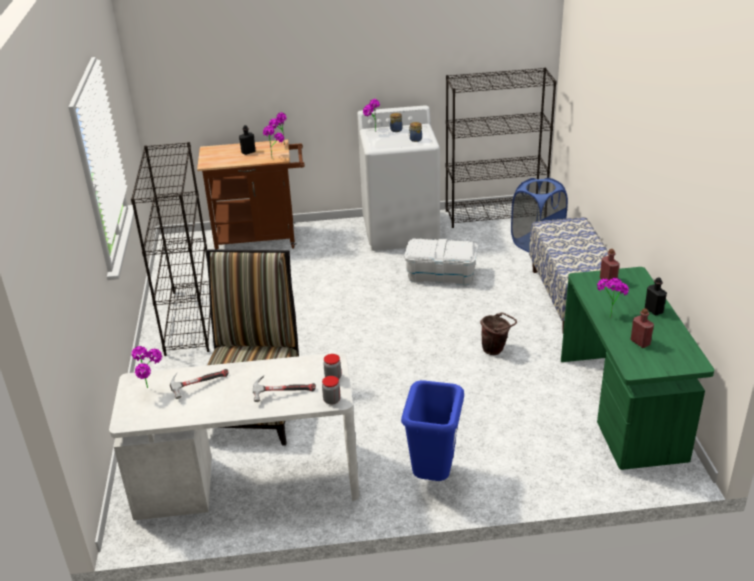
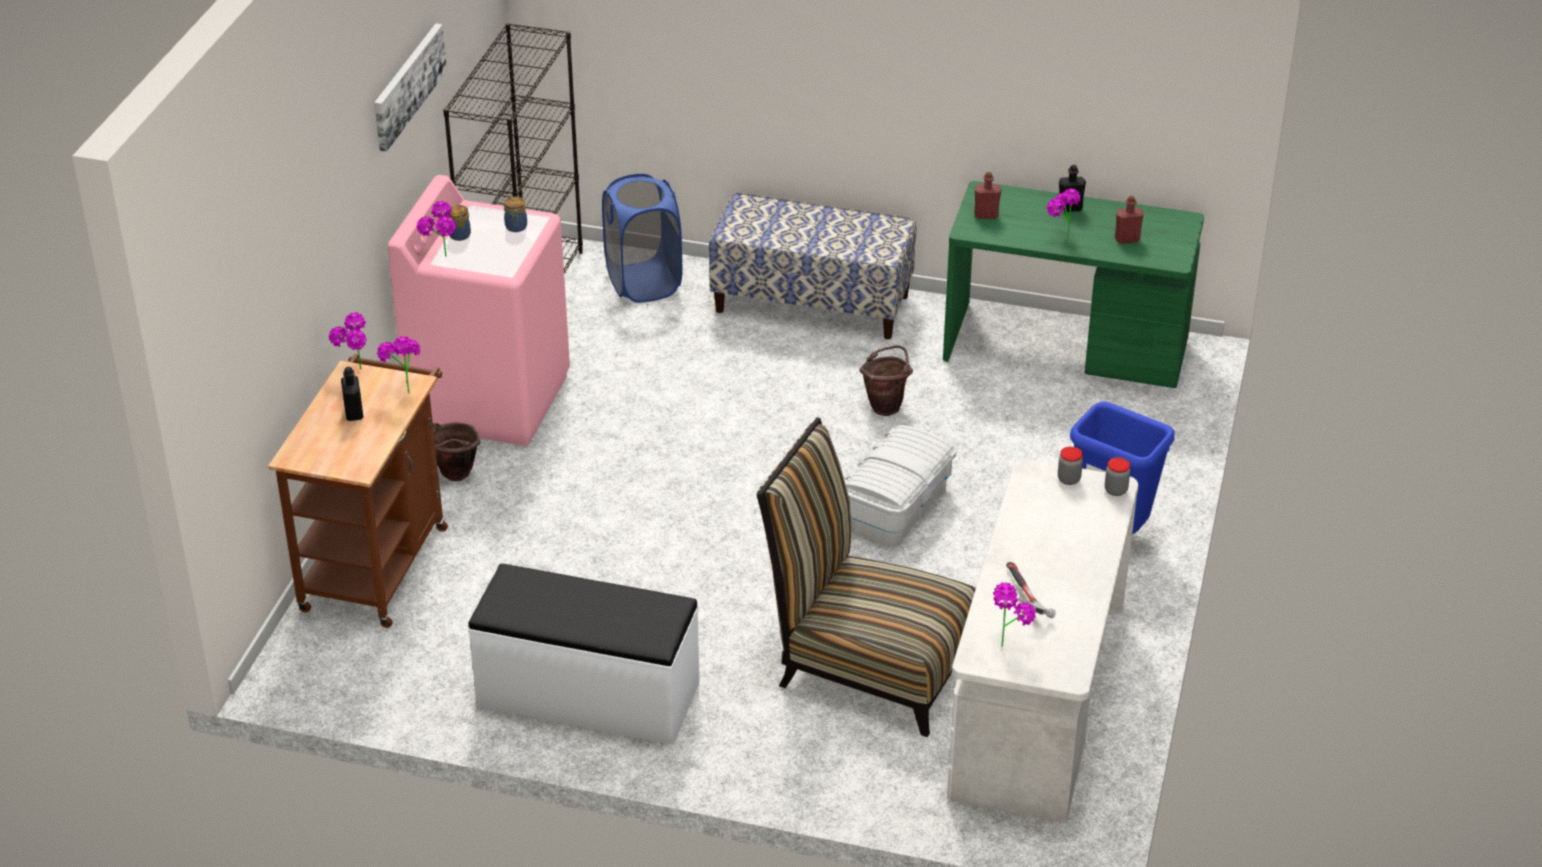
camera: 70 degrees left, 5 degrees up
black bookcase [131,142,211,356] -> white bench [468,564,700,745]
hammer [253,376,316,402] -> none
white washing machine [357,105,440,251] -> pink washing machine [388,175,570,446]
white storage box [404,238,478,285] -> white storage box moved to [844,425,956,546]
none -> picture [374,24,447,152]
none -> brown bucket [433,423,480,481]

